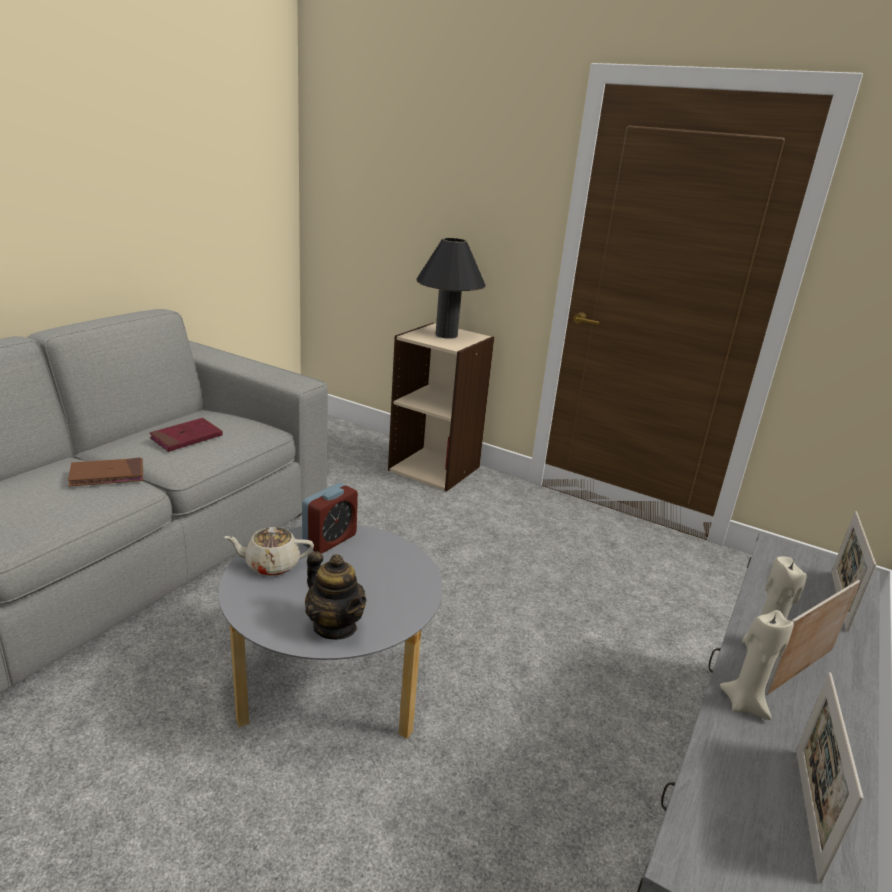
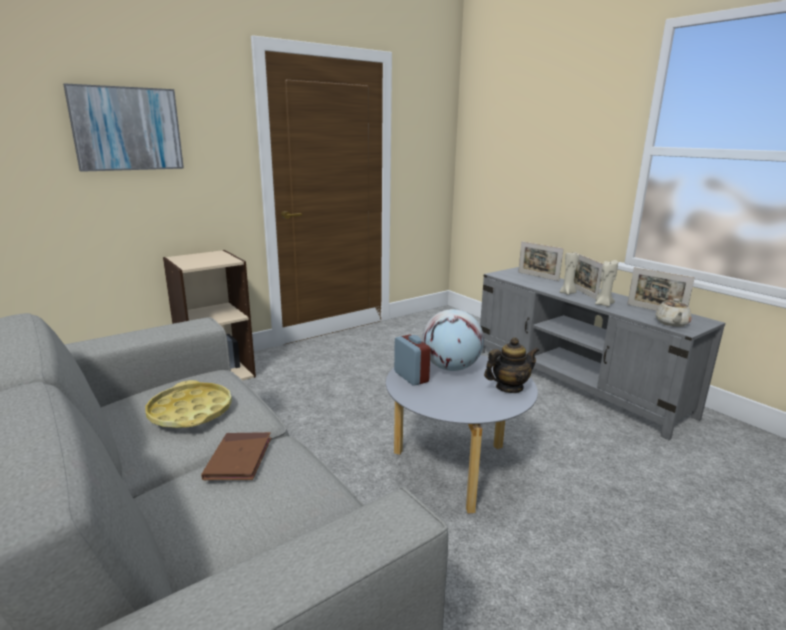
camera: 65 degrees left, 5 degrees down
red book [149,418,223,452] -> yellow tray [146,380,232,428]
beige teapot [225,527,314,576] -> beige teapot moved to [656,299,691,327]
black table lamp [417,238,486,339] -> none
none -> picture [63,83,184,172]
none -> globe [422,309,484,371]

